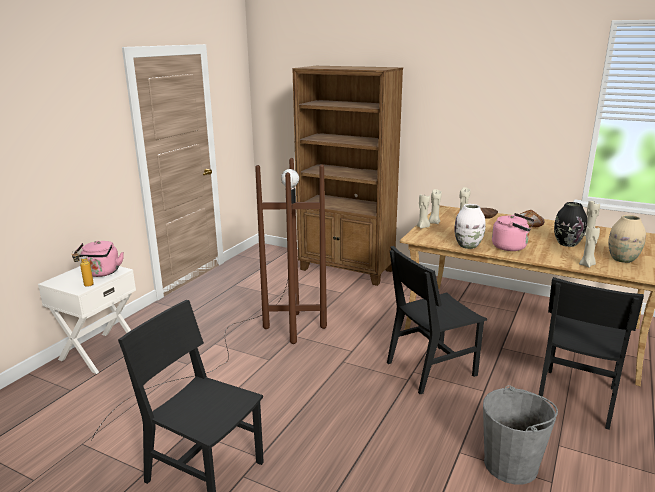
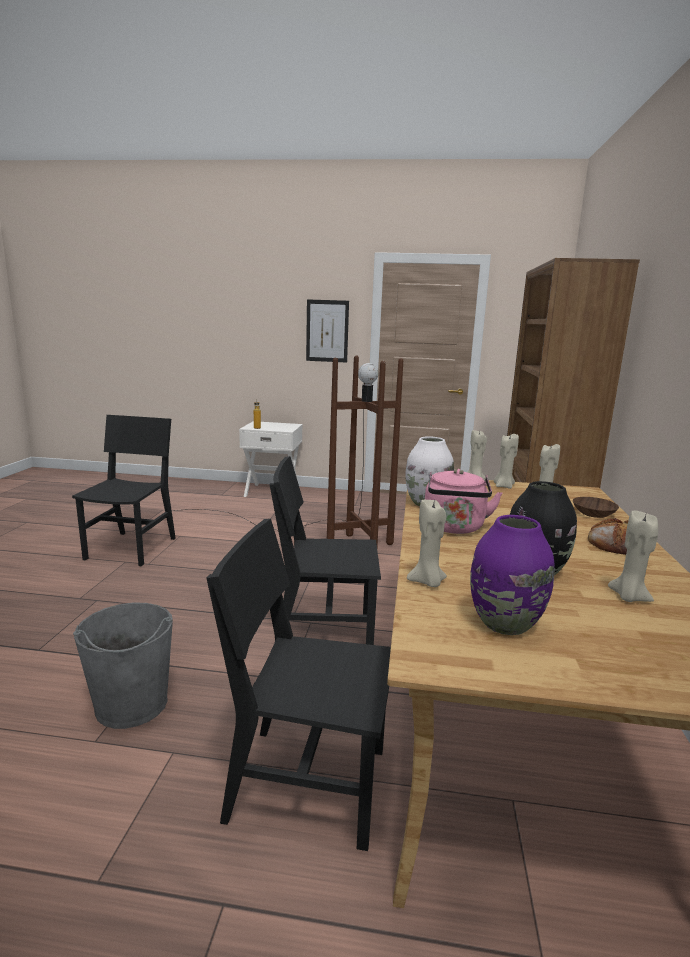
camera: 70 degrees right, 5 degrees down
pink kettle [74,241,124,277] -> none
black chair [387,246,487,394] -> black chair turned 45 degrees counterclockwise [270,456,381,645]
beige vase [608,215,646,263] -> purple vase [470,515,555,635]
none -> picture [306,299,349,363]

